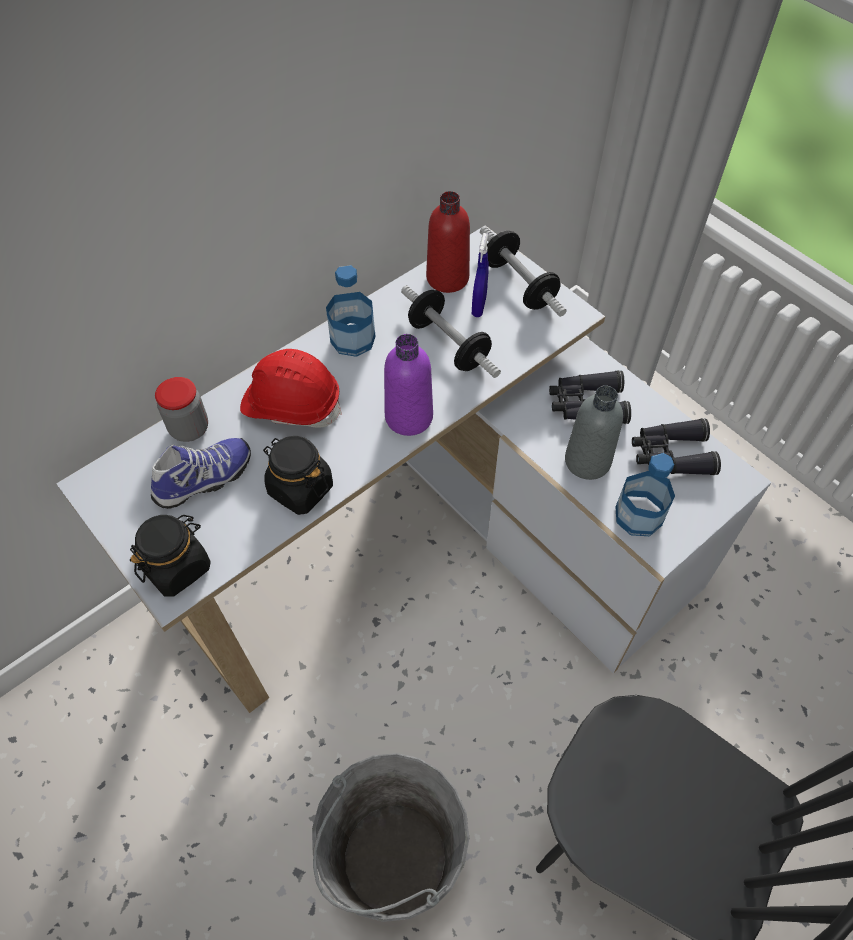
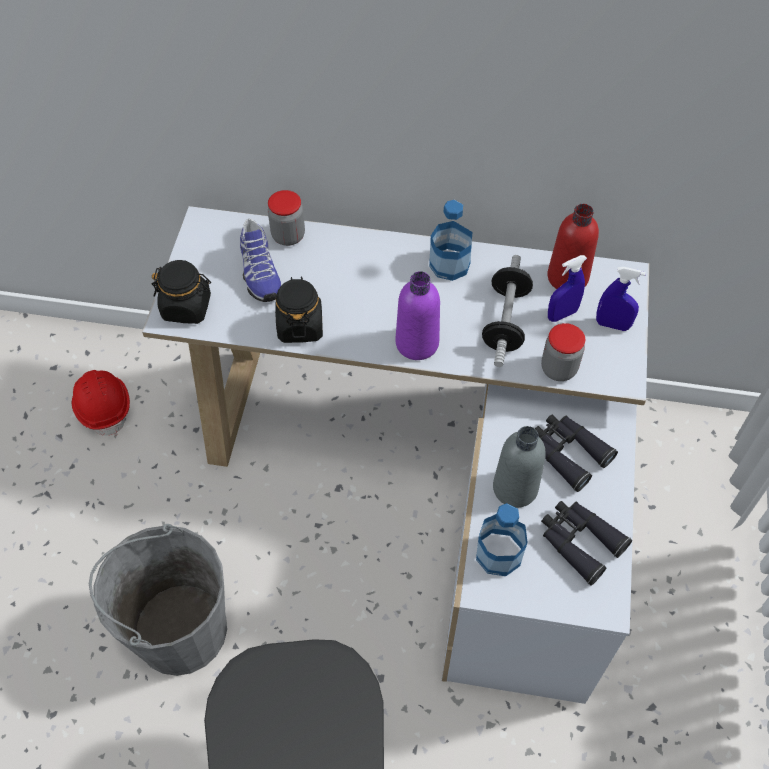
camera: 50 degrees right, 0 degrees up
shoe [151,438,251,509] -> shoe turned 60 degrees clockwise [240,219,281,302]
red hard hat [240,349,342,428] -> red hard hat moved to [72,370,130,436]
dumbbell [480,226,567,317] -> blue spray bottle [596,267,646,331]
none -> jar [541,323,585,381]

